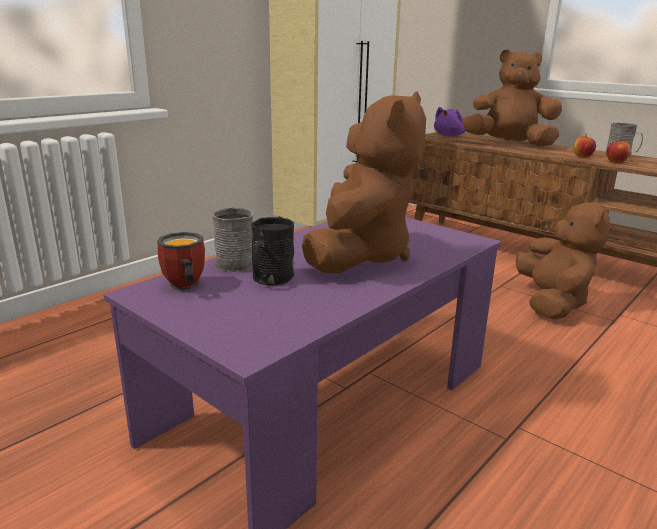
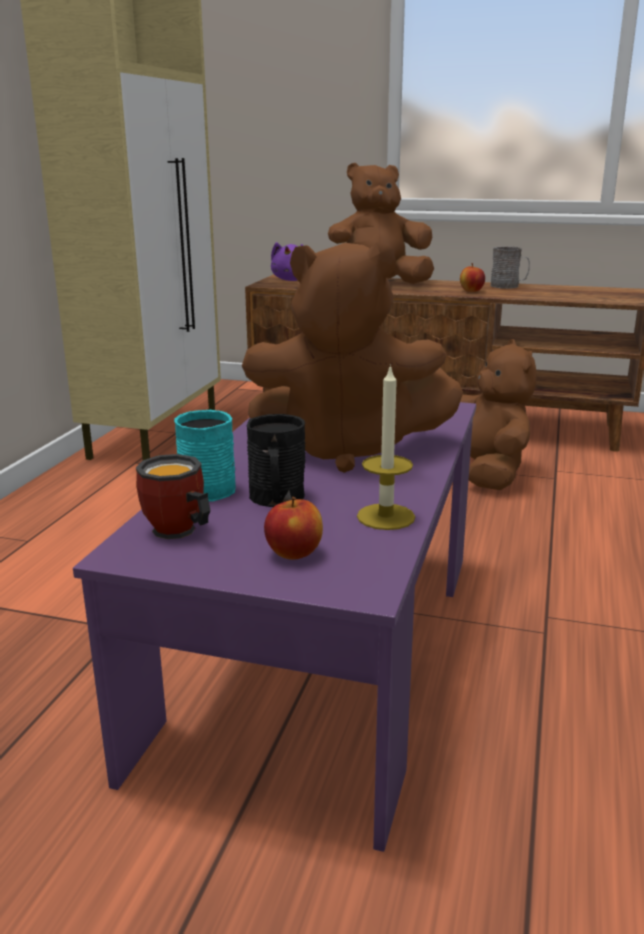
camera: 25 degrees left, 0 degrees up
grey mug [212,207,253,272] -> turquoise mug [174,410,236,502]
brown plush toy [302,92,426,273] -> brown plush toy turned 105 degrees clockwise [242,242,463,473]
apple [606,139,631,163] -> apple moved to [264,497,323,560]
none -> candle [357,364,415,530]

